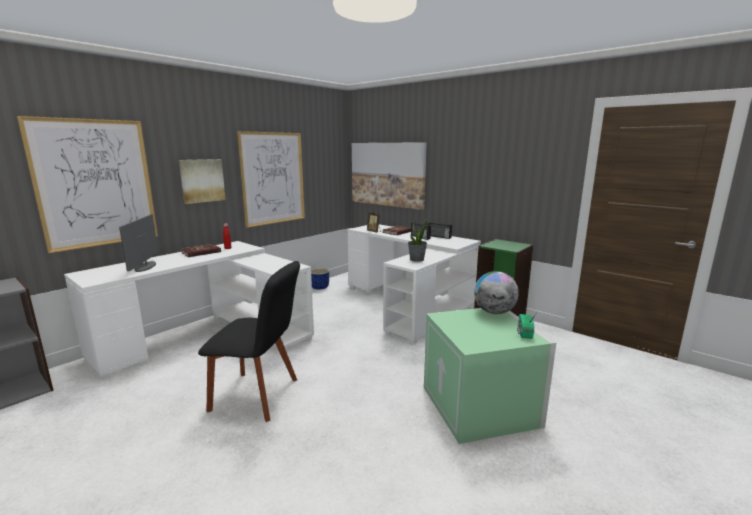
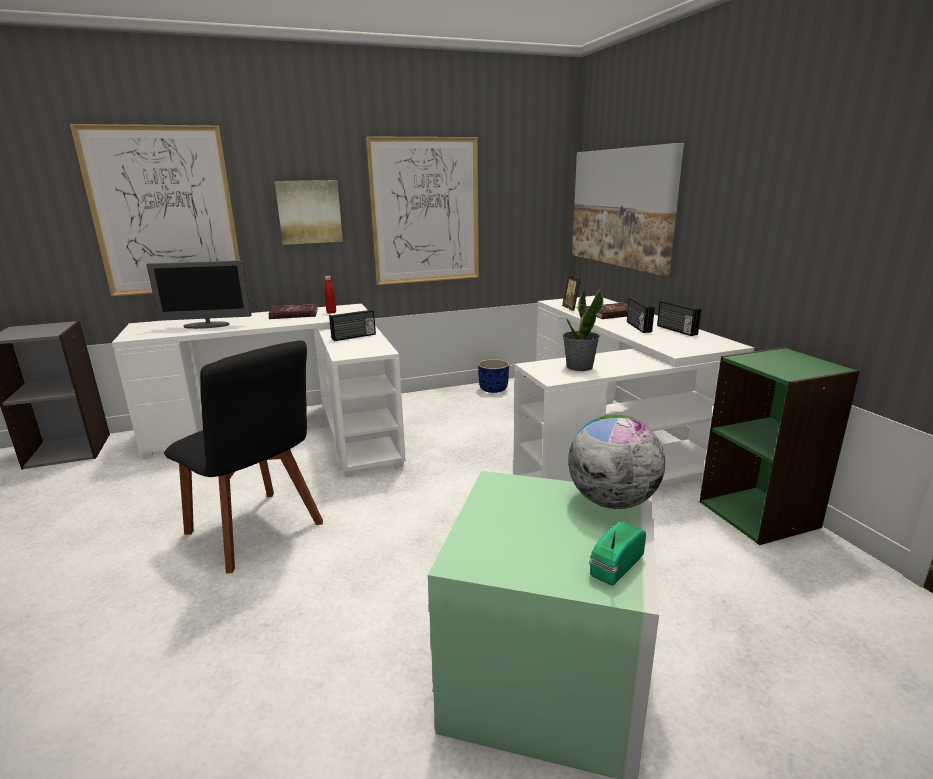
camera: 30 degrees right, 5 degrees up
monitor [119,215,158,272] -> monitor turned 120 degrees counterclockwise [147,260,252,329]
none -> radio [329,309,376,341]

